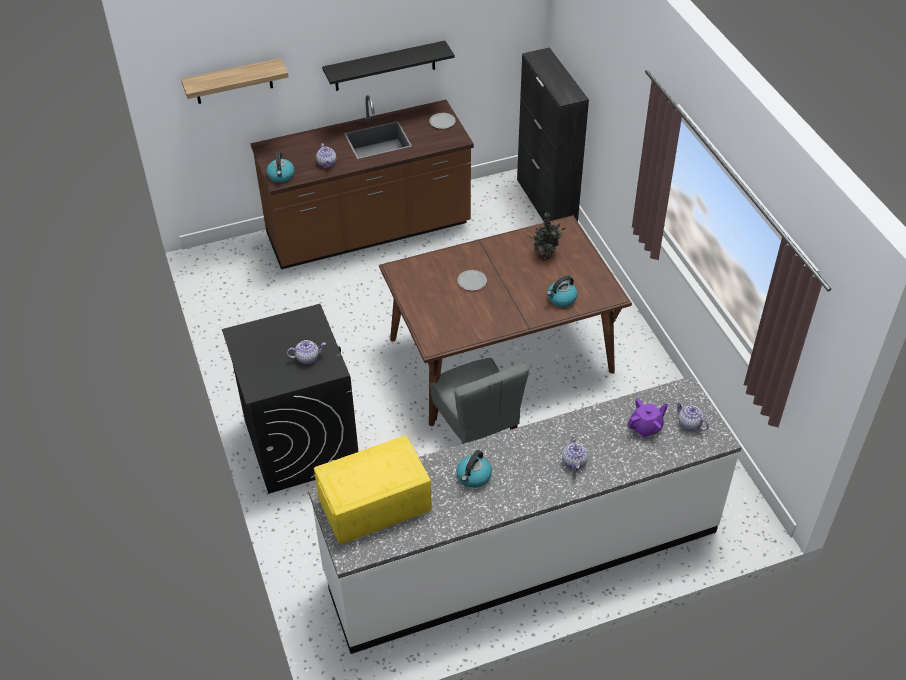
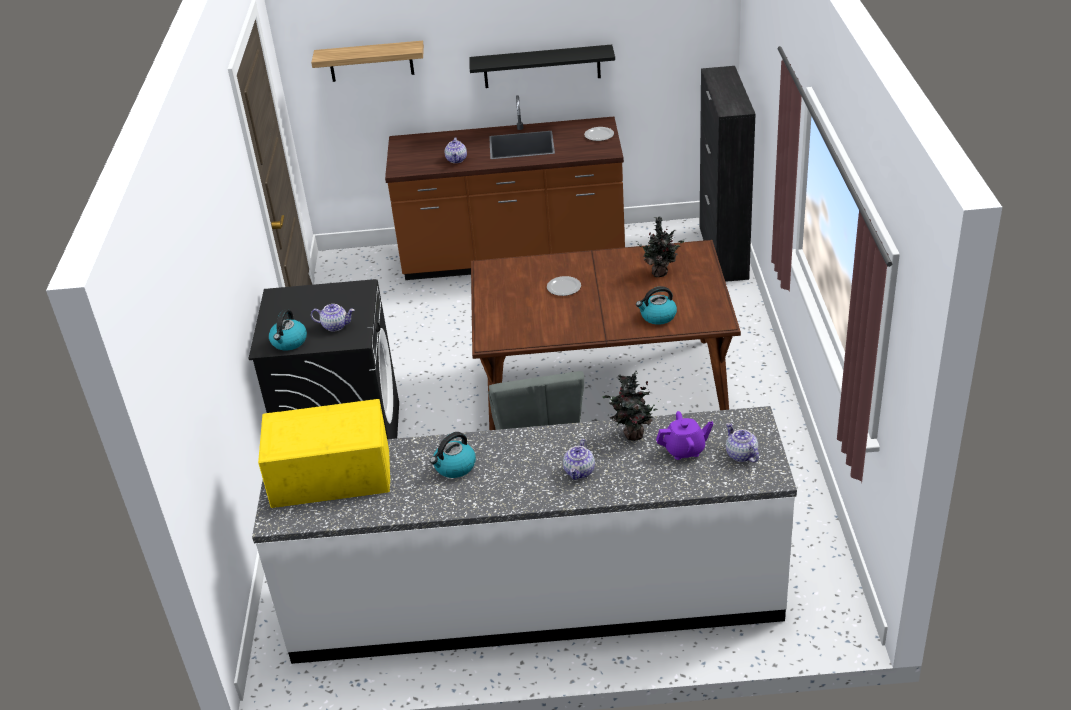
camera: 20 degrees right, 10 degrees down
kettle [266,152,295,182] -> kettle moved to [269,309,307,351]
none -> potted plant [602,370,661,441]

